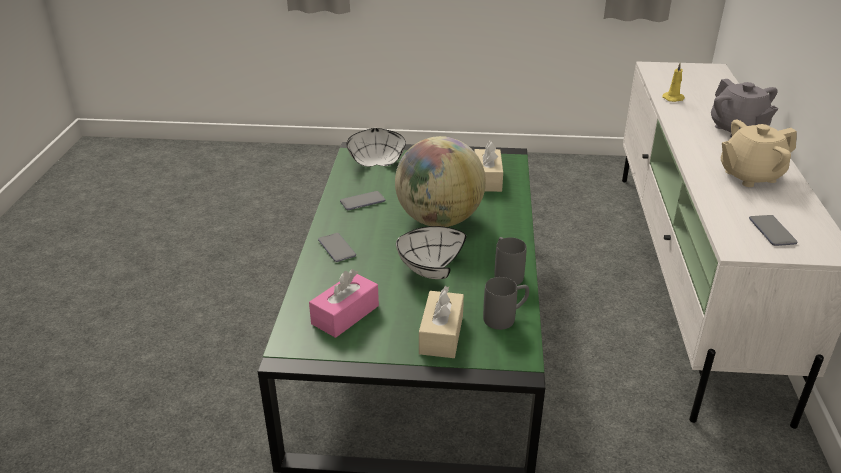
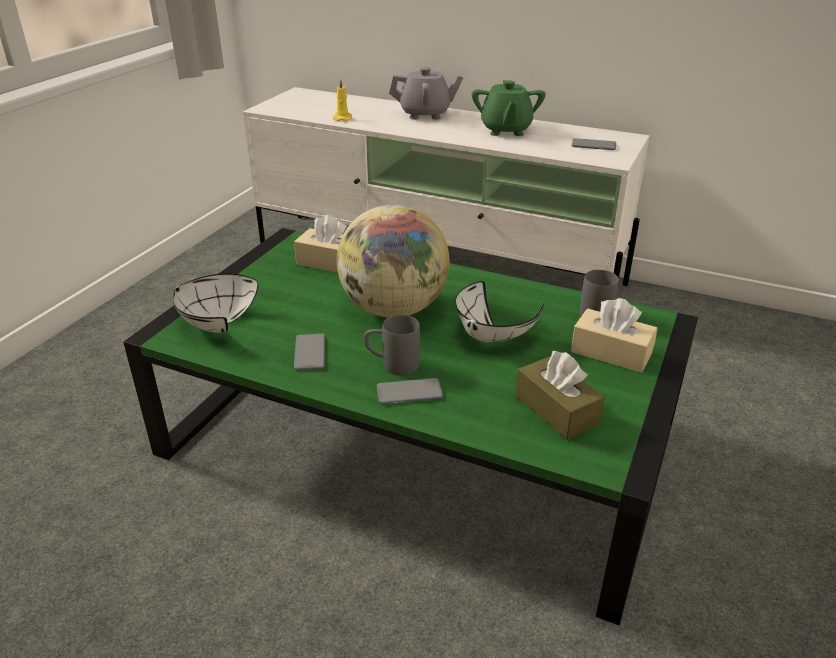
camera: 70 degrees left, 0 degrees up
pink tissue box [309,269,379,338] -> brown tissue box [516,351,605,440]
grey mug [494,237,527,285] -> grey mug moved to [364,315,420,375]
beige teapot [721,120,797,187] -> green teapot [472,80,546,136]

